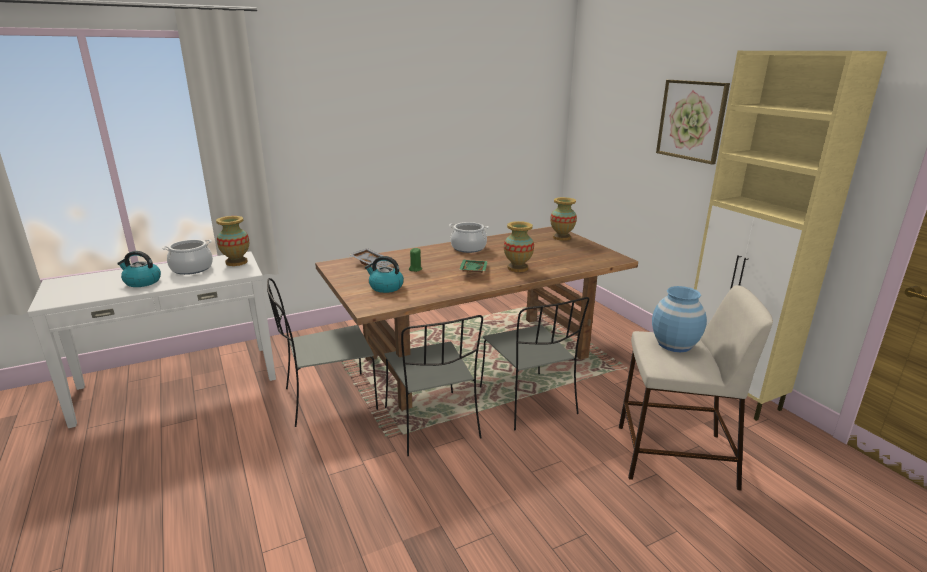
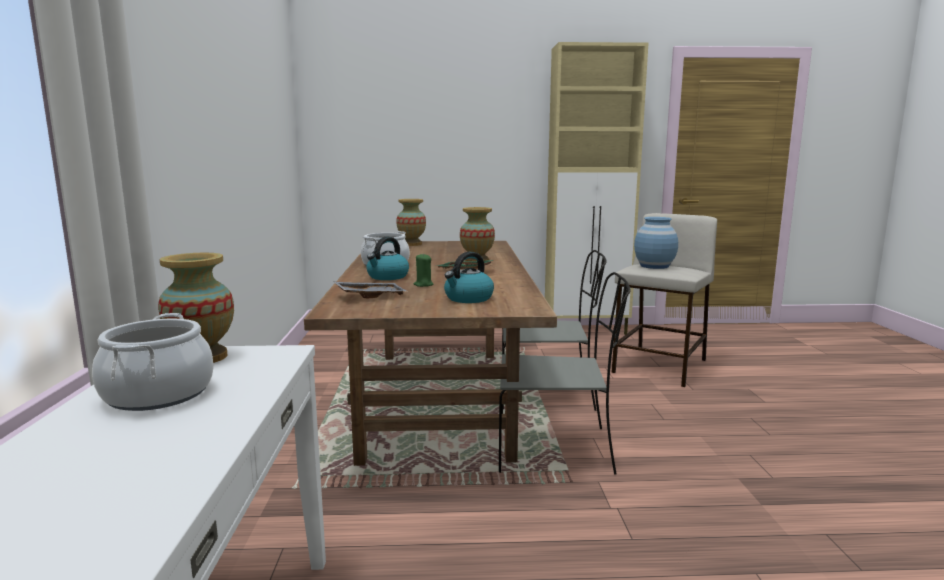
camera: 65 degrees left, 10 degrees down
kettle [117,251,161,287] -> kettle moved to [366,237,409,280]
grey chair [267,278,378,427] -> none
picture [656,80,730,165] -> none

